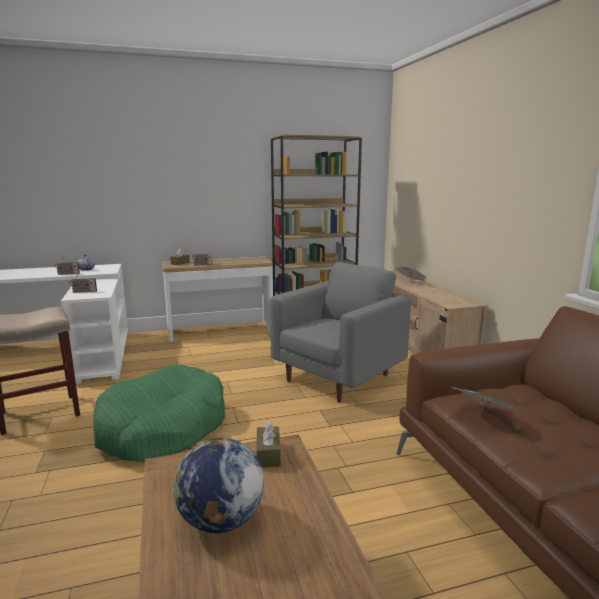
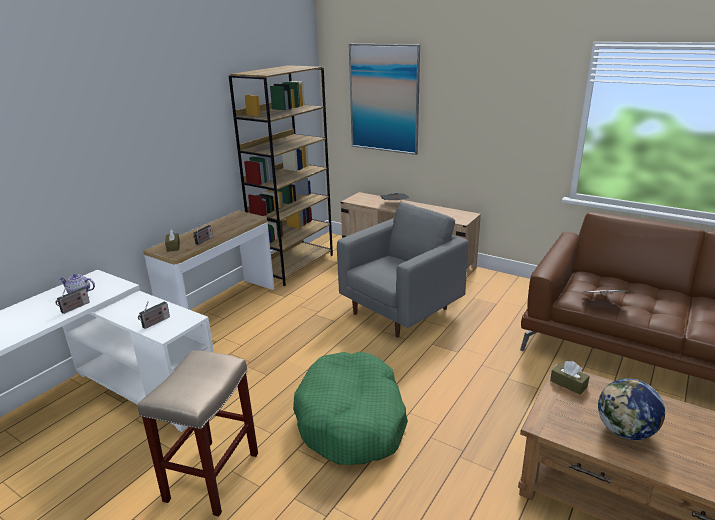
camera: 40 degrees left, 10 degrees up
grey armchair [270,262,411,402] -> grey armchair turned 45 degrees clockwise [337,202,468,338]
none -> picture [349,44,420,155]

